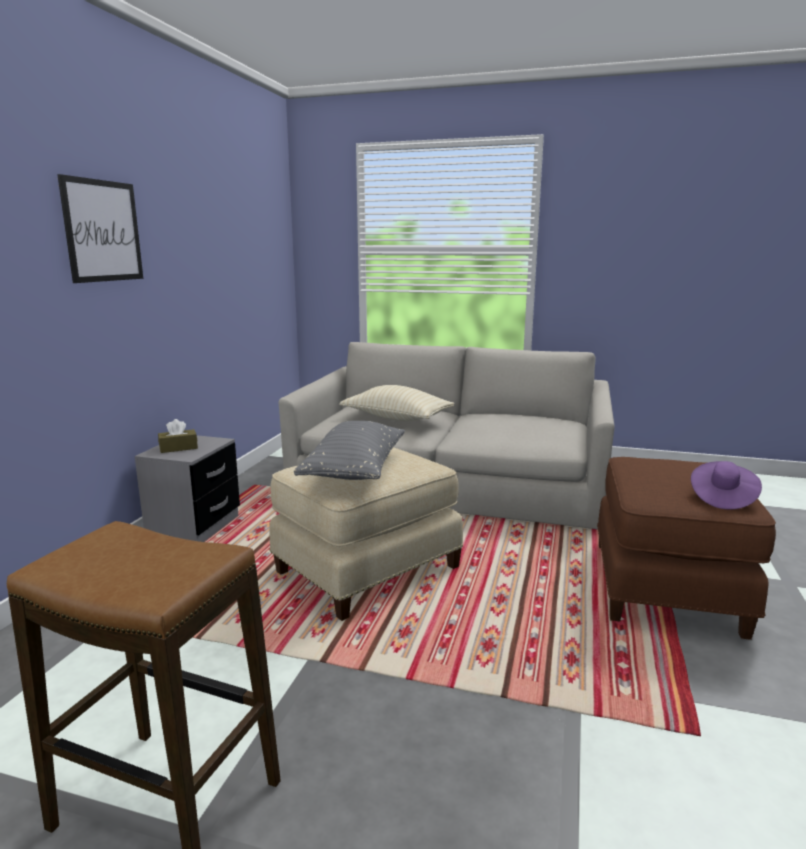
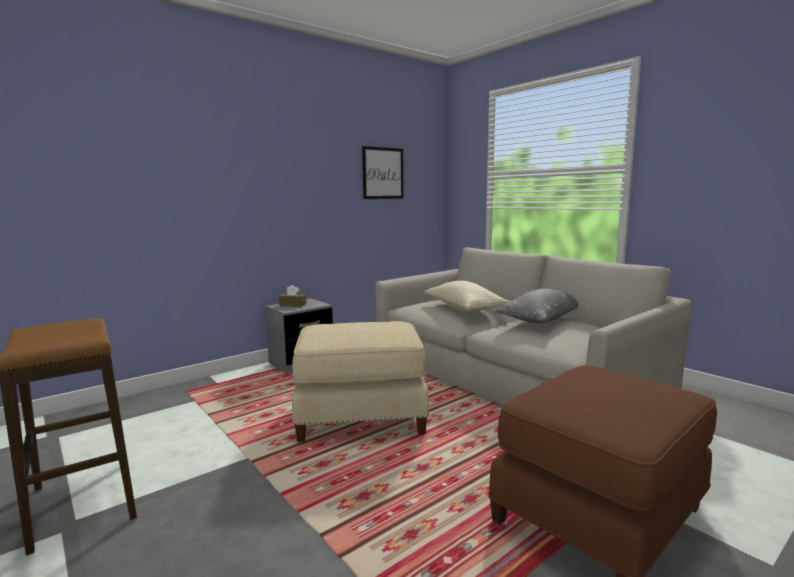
camera: 35 degrees right, 5 degrees down
picture [57,174,143,283] -> picture moved to [362,146,404,199]
grey pillow [294,421,405,480] -> grey pillow moved to [494,289,578,323]
purple hat [691,461,762,510] -> none

